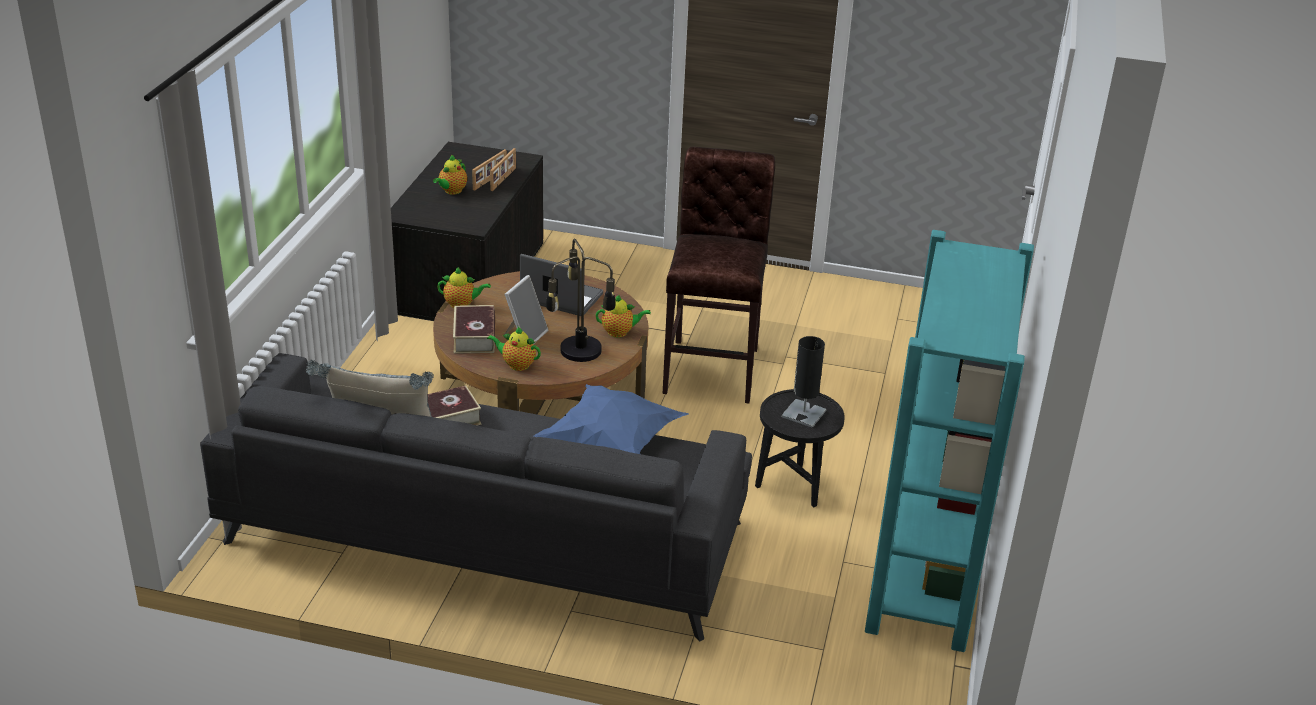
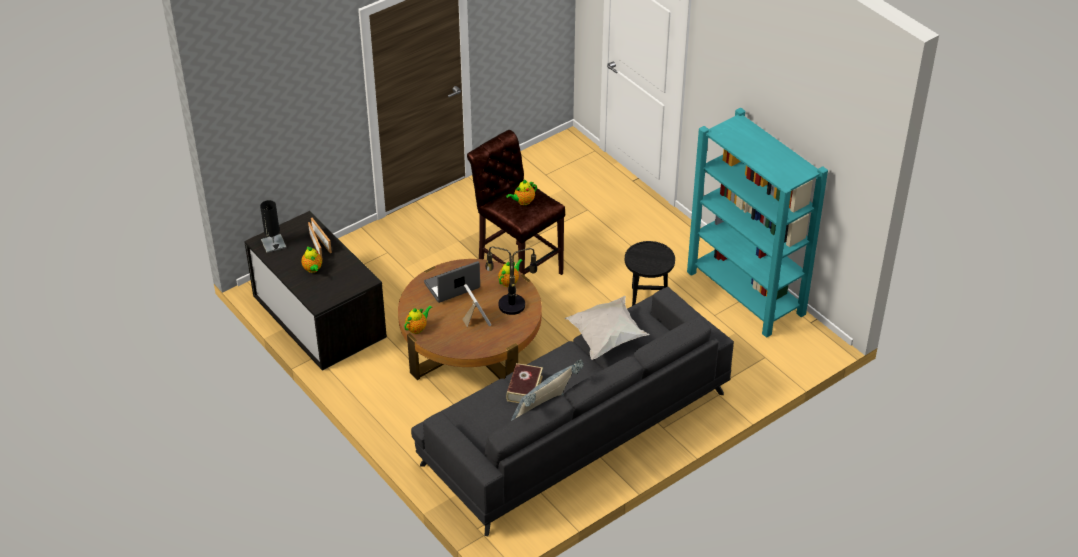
camera: 50 degrees left, 10 degrees up
book [453,305,495,354] -> none
teapot [487,327,541,371] -> teapot moved to [506,179,537,205]
blue pillow [534,384,689,454] -> white pillow [565,296,650,360]
black table lamp [782,336,826,428] -> black table lamp moved to [260,200,286,253]

